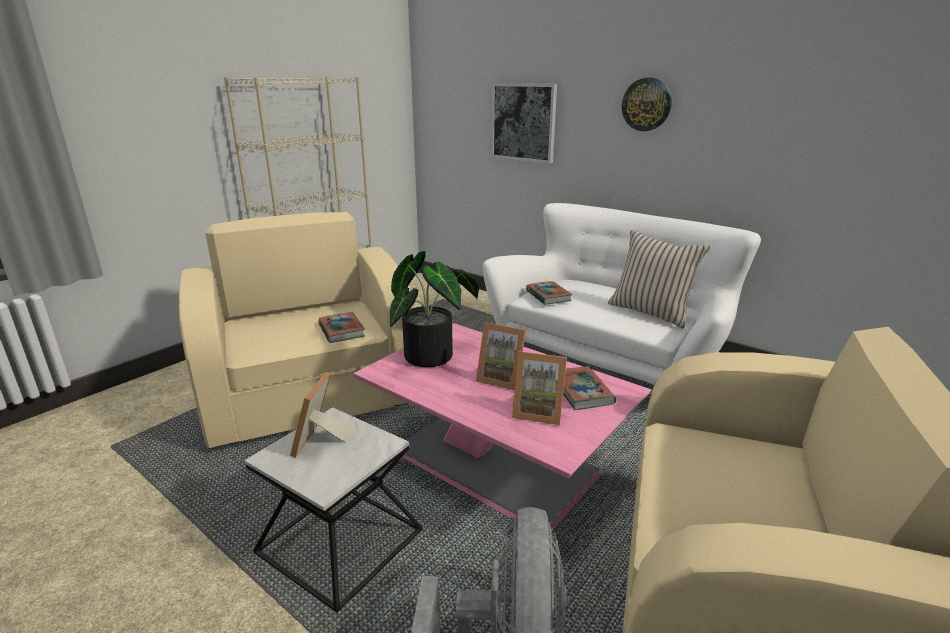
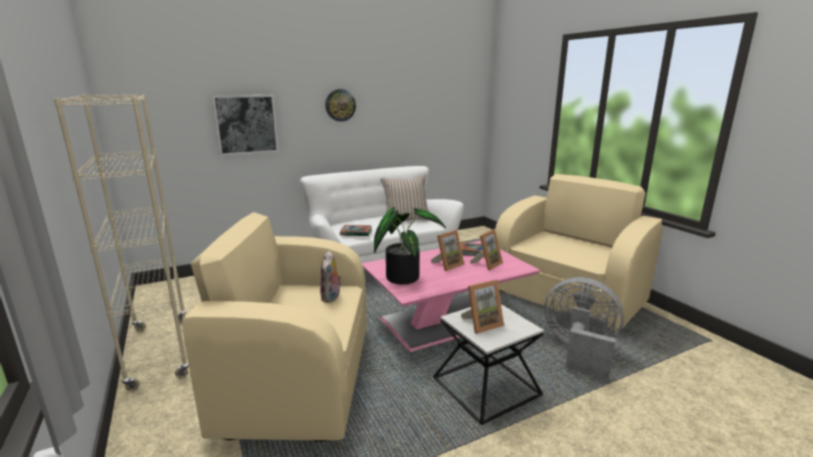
camera: 65 degrees left, 5 degrees down
picture frame [290,371,356,458] -> picture frame turned 60 degrees counterclockwise [461,280,504,334]
book [318,312,365,343] -> plush toy [320,251,342,303]

